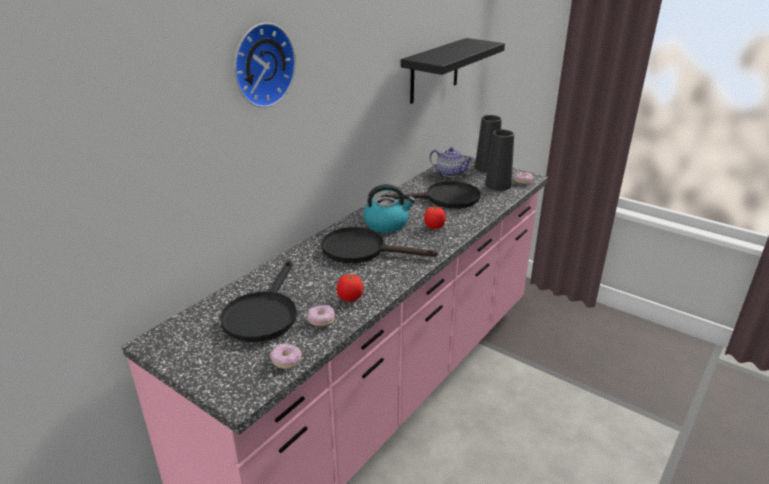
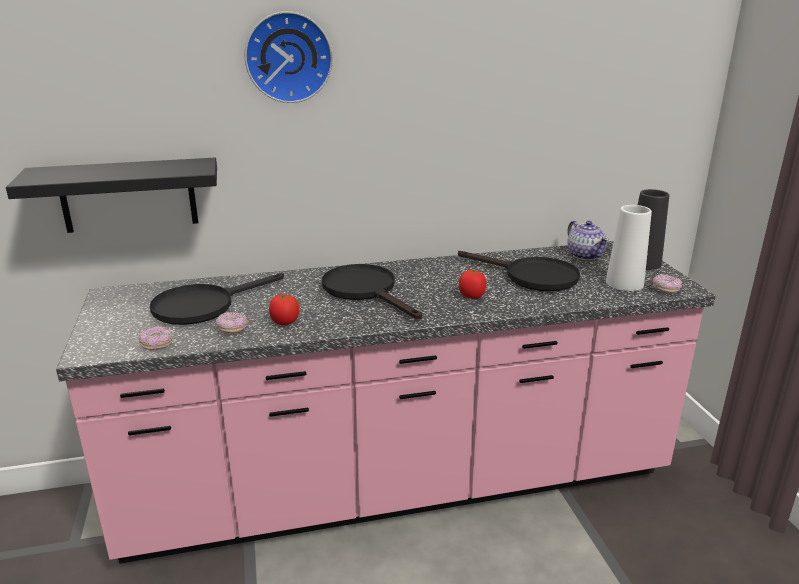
camera: 40 degrees right, 5 degrees down
kettle [363,184,416,233] -> none
black shelf [401,38,505,104] -> black shelf moved to [6,158,217,233]
black vase [485,130,514,191] -> white vase [606,205,652,291]

